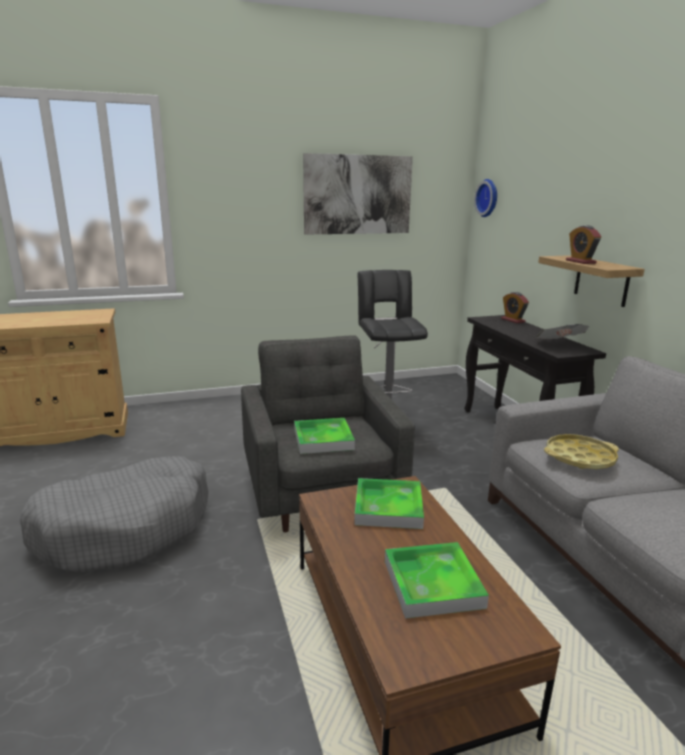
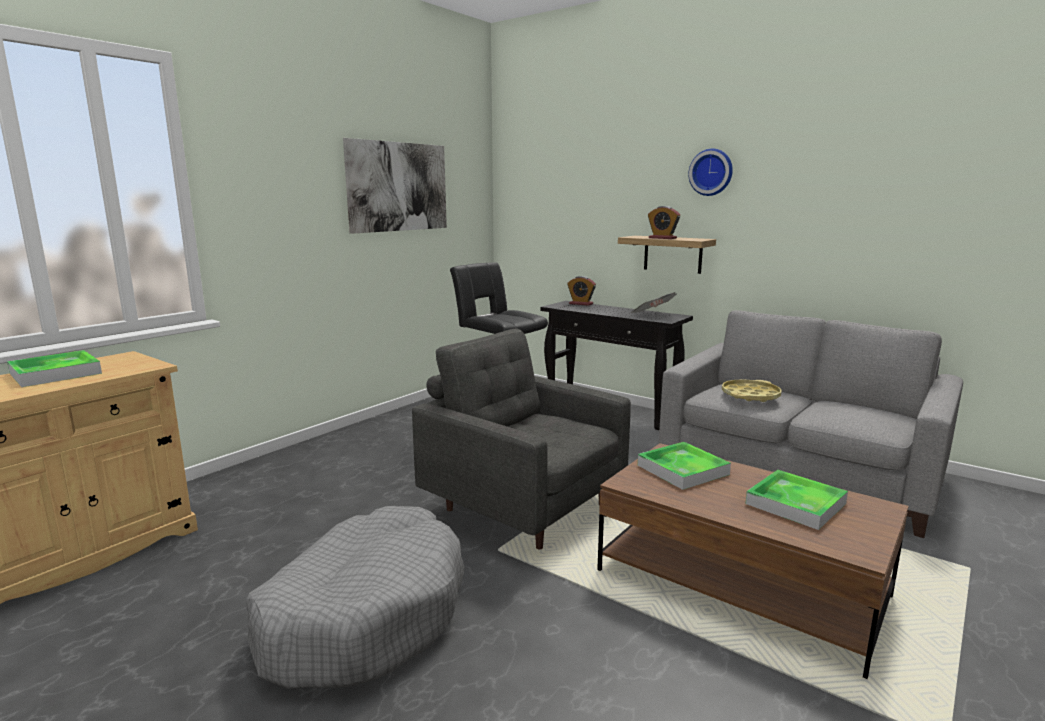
camera: 35 degrees left, 5 degrees down
tray [294,418,355,454] -> tray moved to [7,350,102,387]
wall clock [474,179,497,217] -> wall clock moved to [688,149,733,196]

